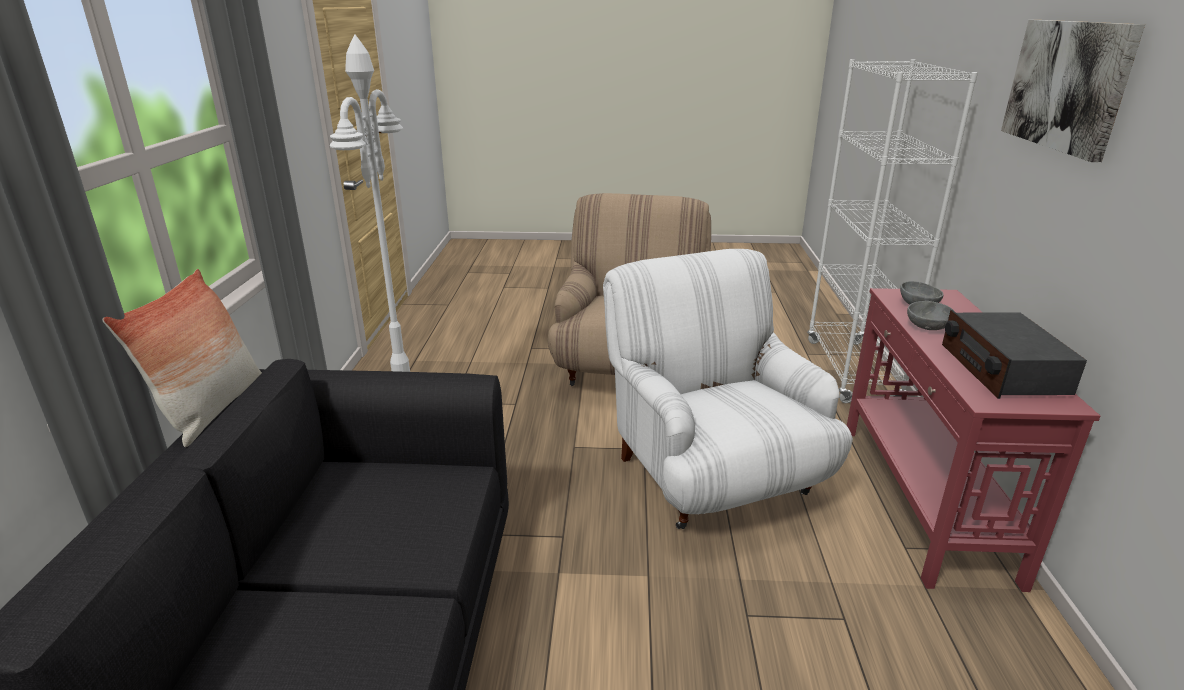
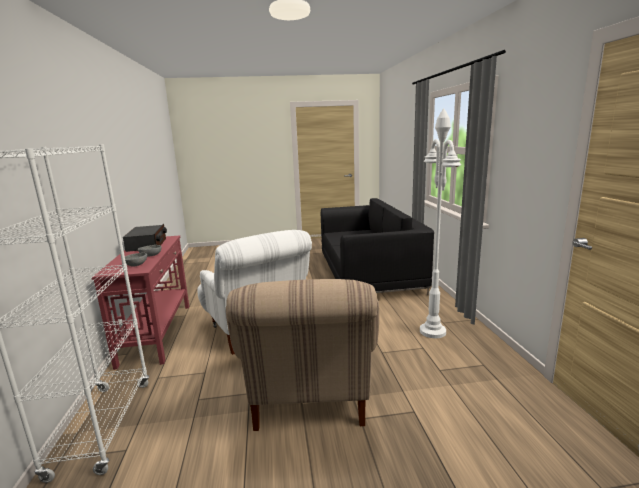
camera: 170 degrees right, 10 degrees down
pillow [102,269,262,447] -> none
picture [1001,20,1145,162] -> none

